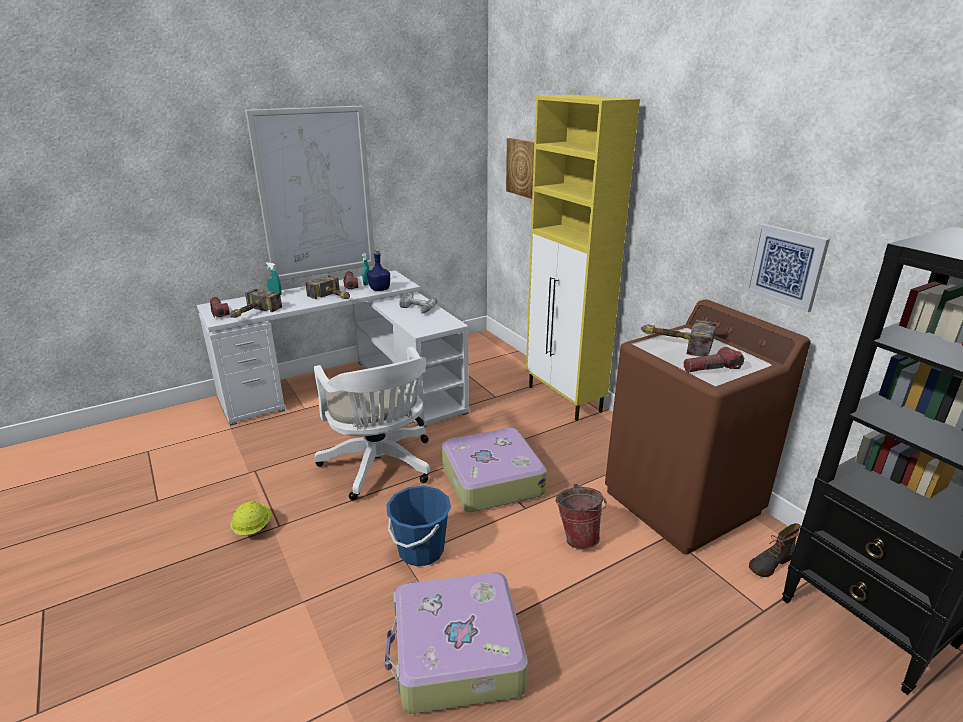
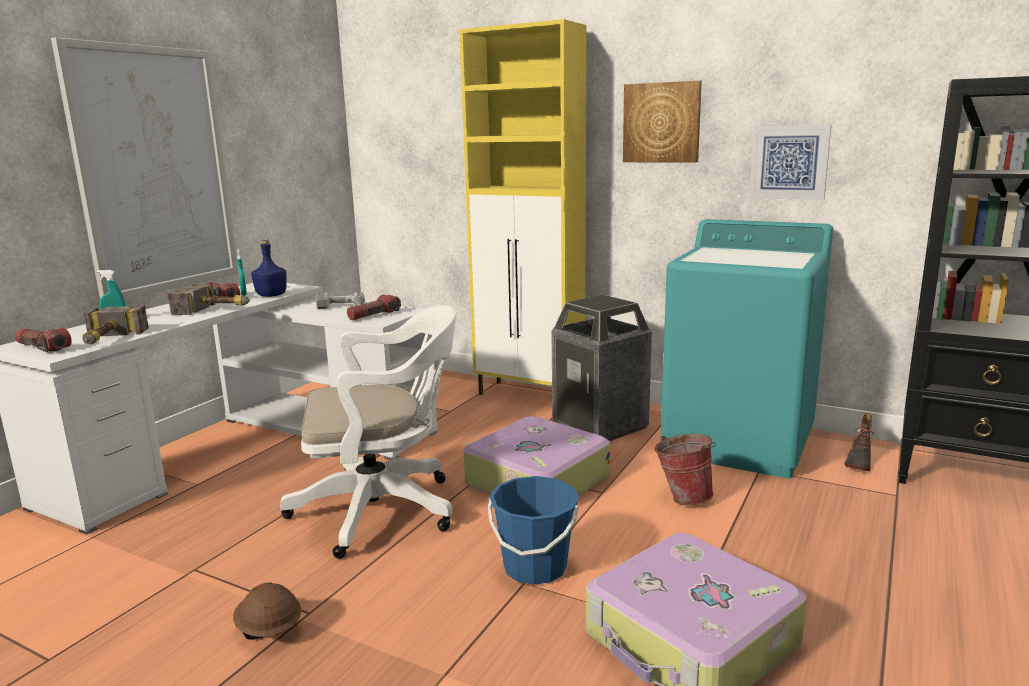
camera: 30 degrees left, 10 degrees down
yellow hard hat [230,501,271,535] -> brown hard hat [233,582,301,640]
white office chair [314,347,430,501] -> white office chair turned 45 degrees counterclockwise [280,305,457,559]
picture [506,138,534,199] -> picture moved to [623,80,702,162]
brown washing machine [605,300,810,555] -> turquoise washing machine [660,219,833,478]
hammer [641,320,717,357] -> none
flashlight [683,347,744,372] -> flashlight moved to [347,295,401,320]
none -> trash can [551,295,652,441]

